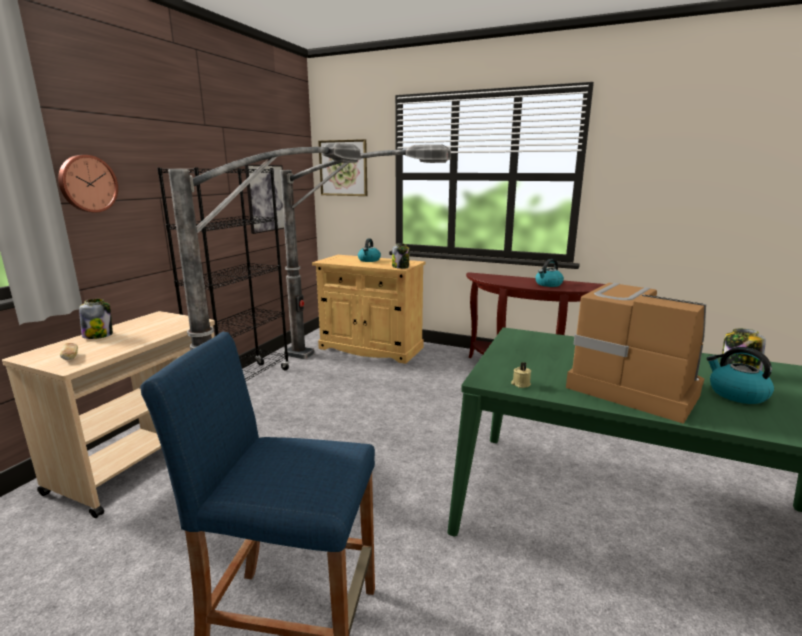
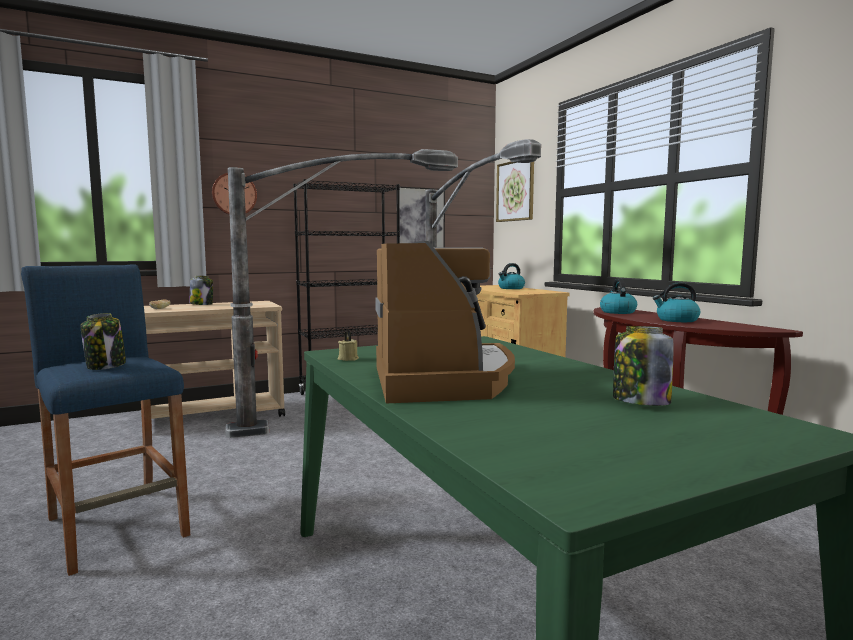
camera: 40 degrees right, 10 degrees down
jar [392,243,410,269] -> jar moved to [81,313,126,370]
kettle [706,347,774,404] -> kettle moved to [600,279,637,314]

